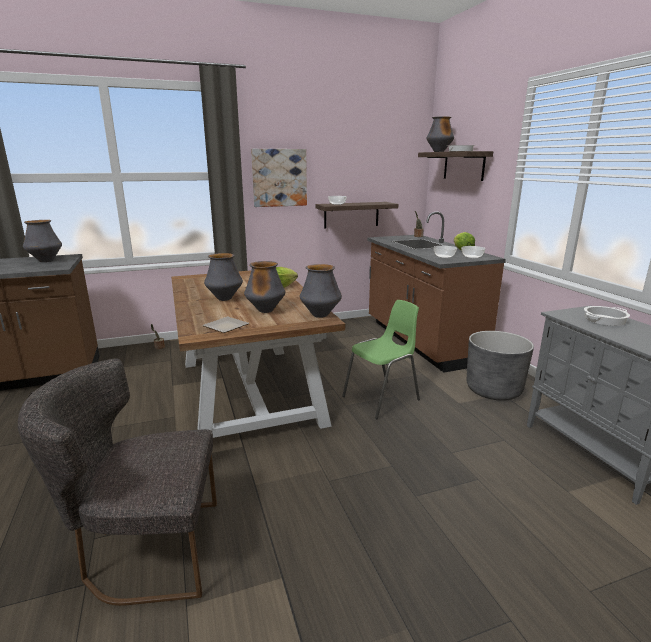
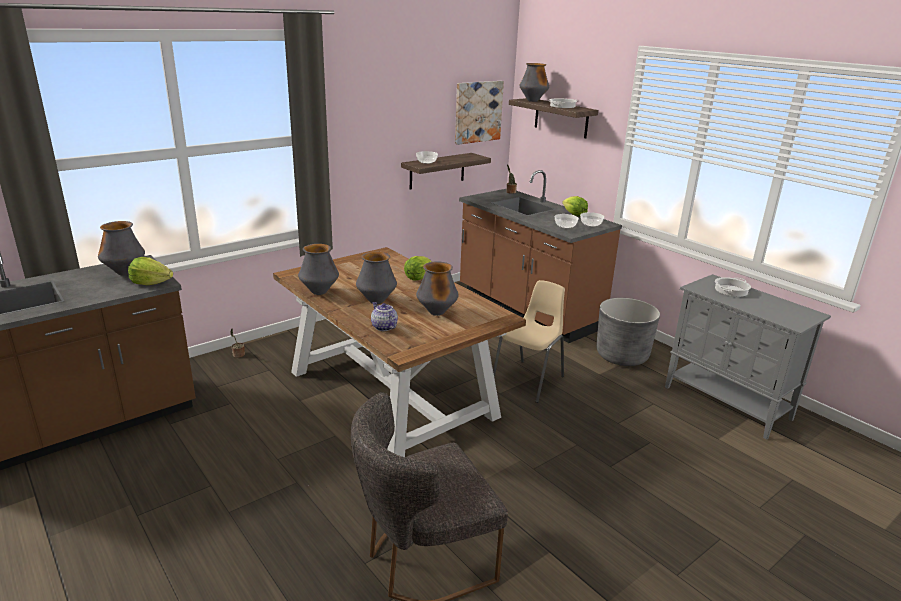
camera: 20 degrees left, 5 degrees up
plate [202,317,249,333] -> none
picture [251,149,307,207] -> picture moved to [455,81,504,145]
vase [300,264,342,318] -> vase moved to [298,244,339,295]
green chair [342,300,420,419] -> beige chair [493,280,565,403]
none -> lettuce [128,257,173,285]
none -> teapot [371,302,398,331]

